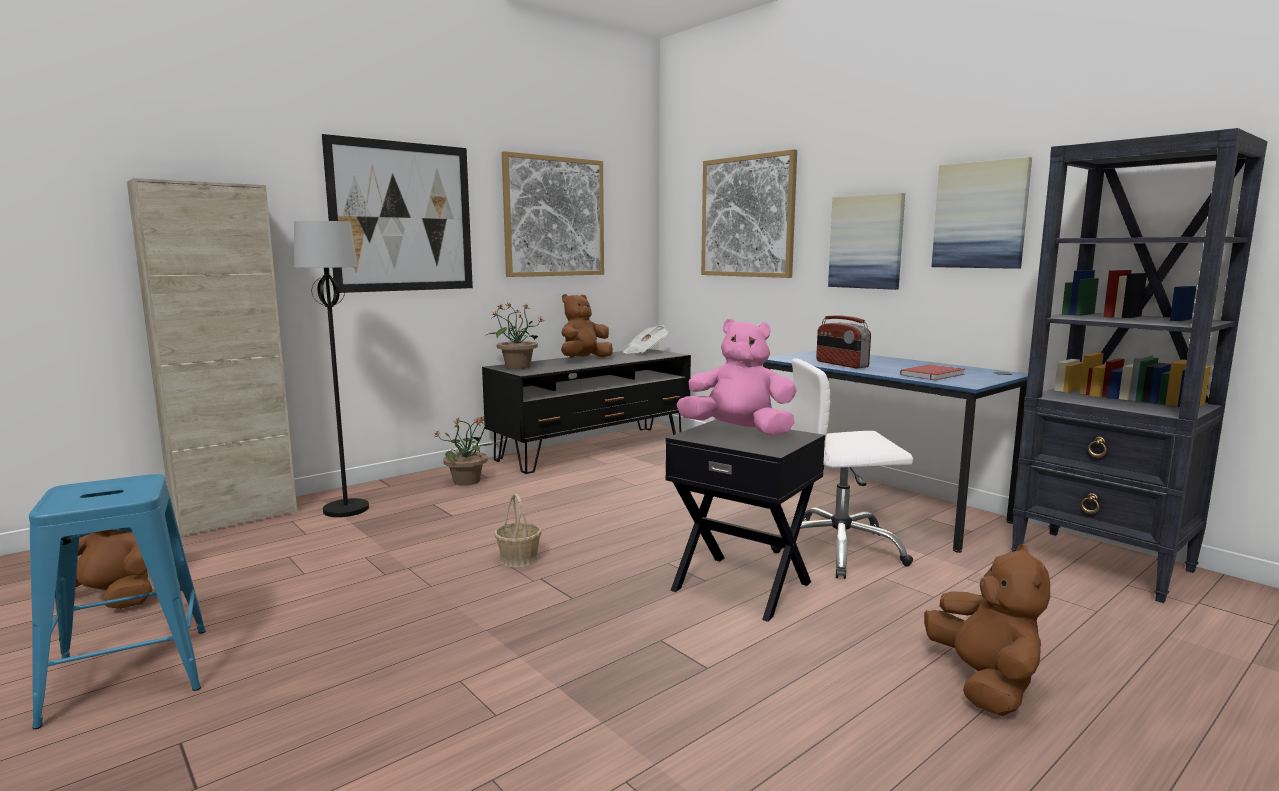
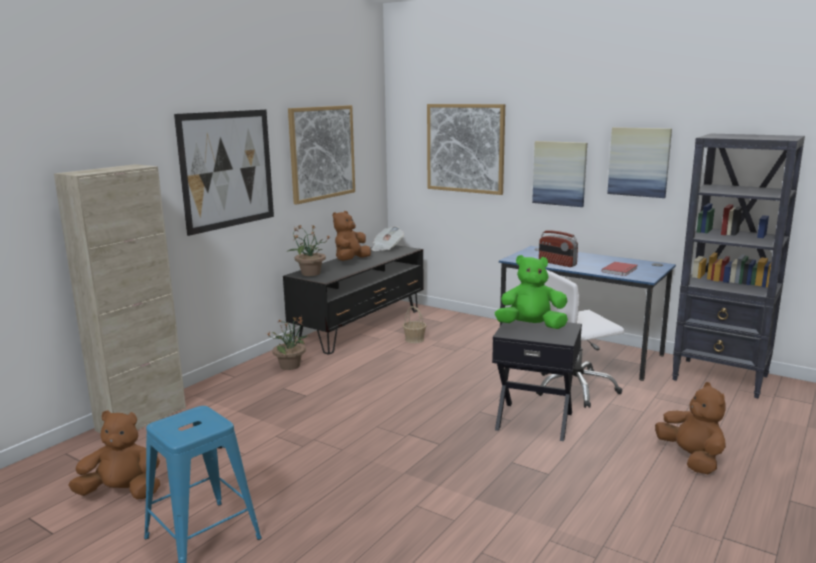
camera: 15 degrees left, 5 degrees up
black floor lamp [294,221,369,517] -> none
basket [495,493,542,568] -> basket moved to [403,306,426,343]
pink plush toy [676,319,797,436] -> green plush toy [495,255,568,329]

